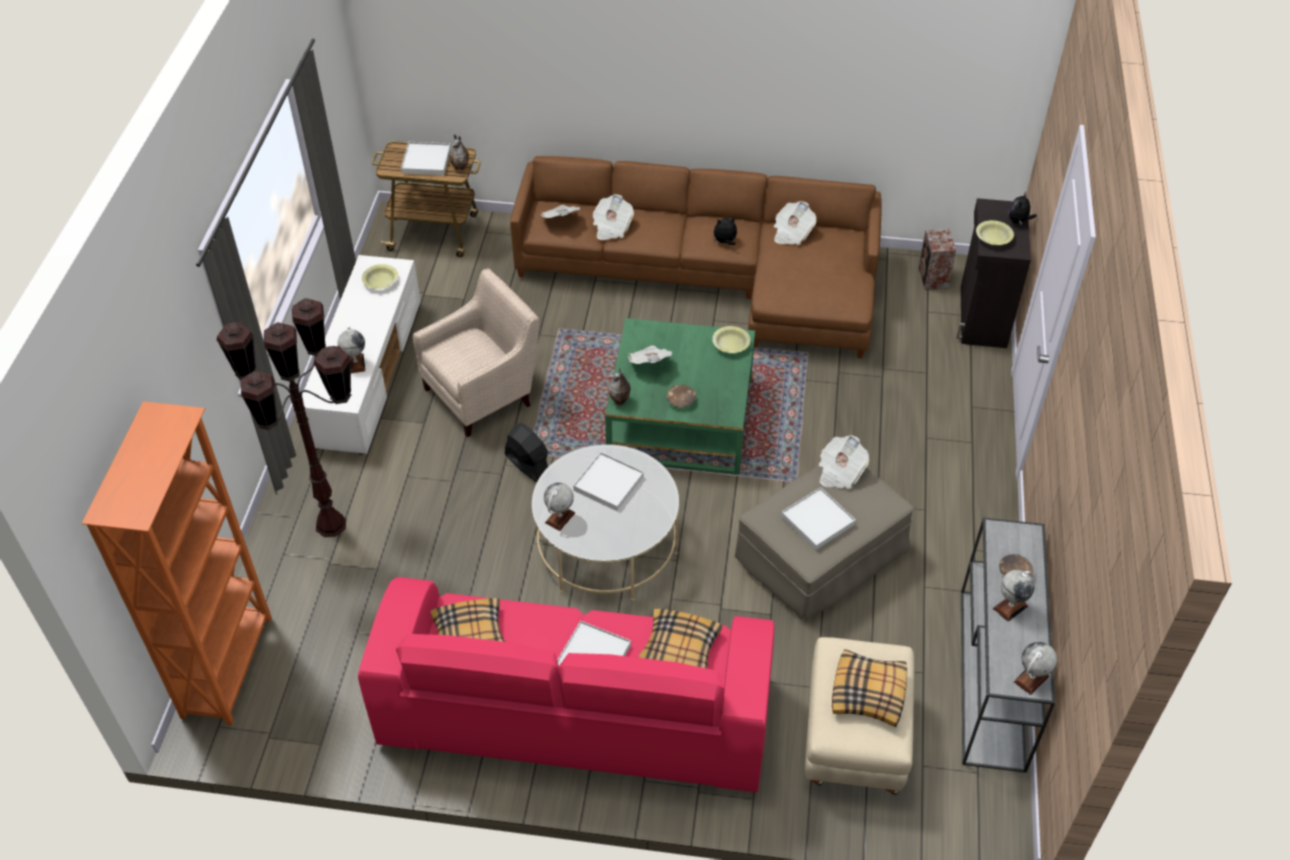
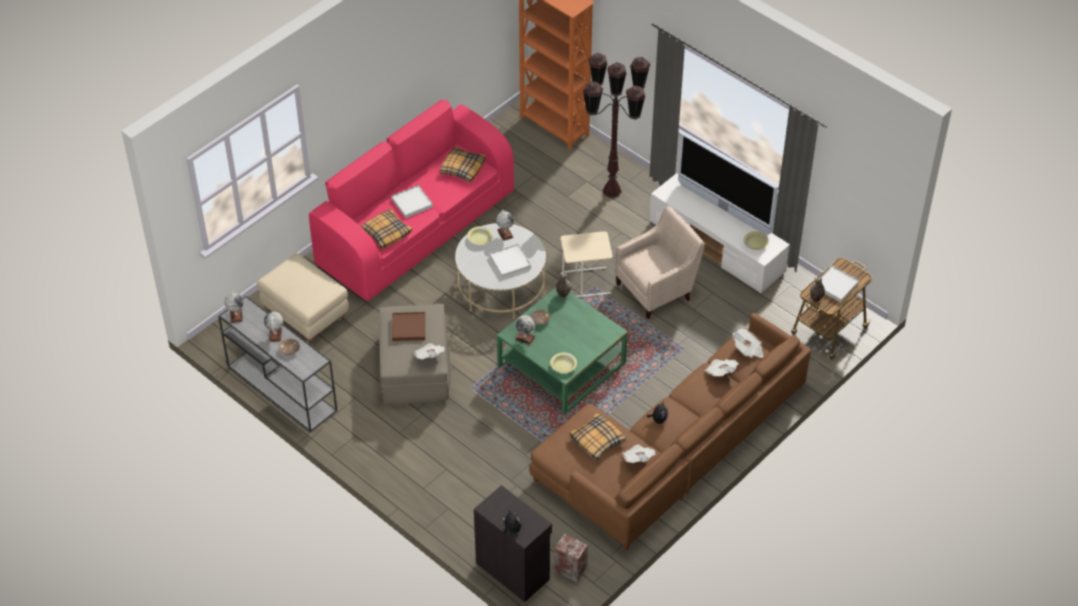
camera: 125 degrees right, 0 degrees up
globe [337,327,366,373] -> globe moved to [515,315,535,345]
beige armchair [413,268,539,437] -> beige armchair turned 120 degrees counterclockwise [615,206,705,319]
black fan [505,423,548,483] -> beige side table [561,231,613,297]
newspaper [628,345,672,364] -> none
white tray [781,487,856,550] -> brown tray [392,312,425,341]
pillow [832,649,907,727] -> pillow moved to [569,413,626,461]
yellow bowl [976,220,1014,245] -> yellow bowl moved to [467,226,493,245]
none -> television [678,132,778,235]

